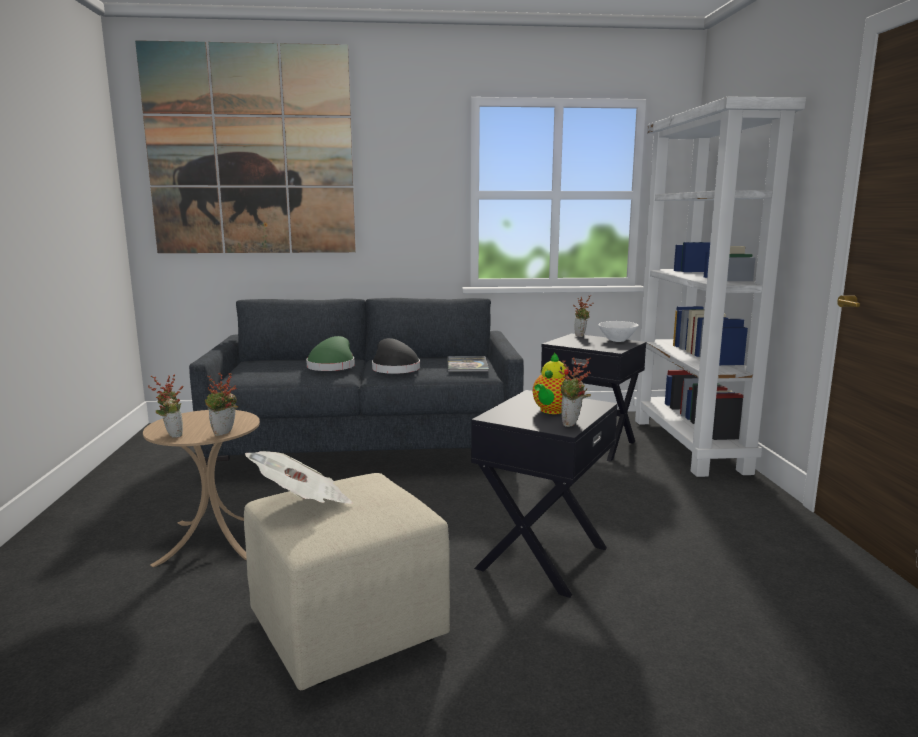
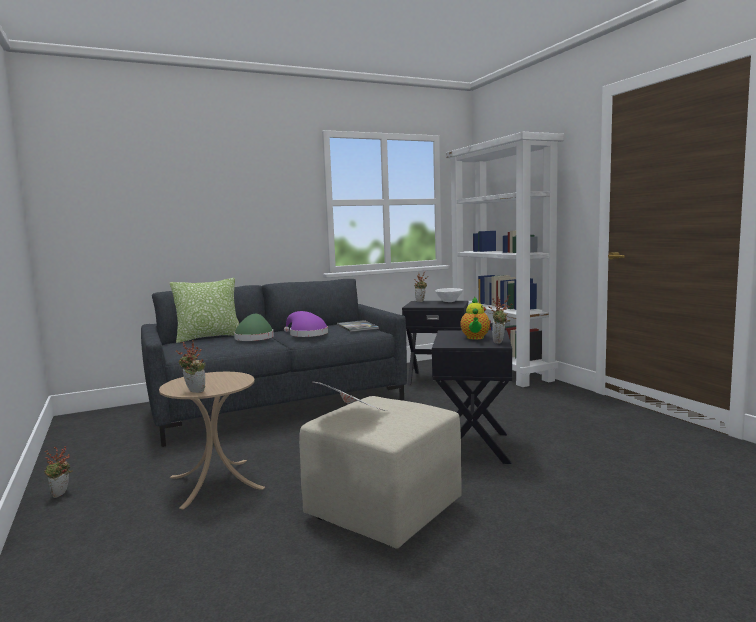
camera: 20 degrees left, 5 degrees down
picture [135,40,356,253] -> none
potted plant [205,373,238,436] -> potted plant moved to [45,445,73,498]
black hat [372,338,420,374] -> purple hat [284,311,328,337]
none -> pillow [170,278,239,343]

